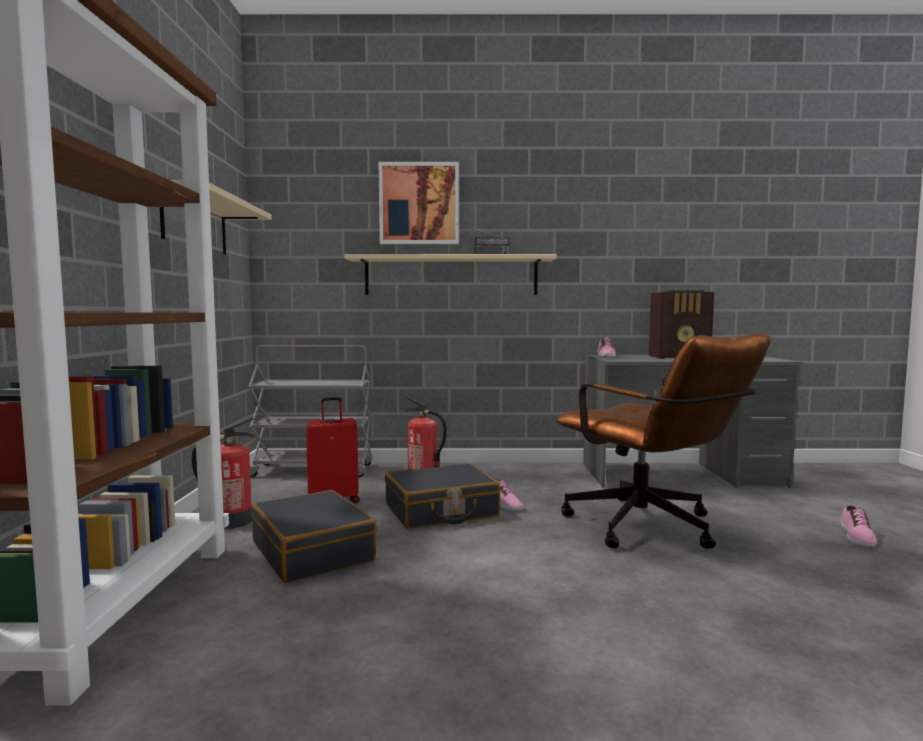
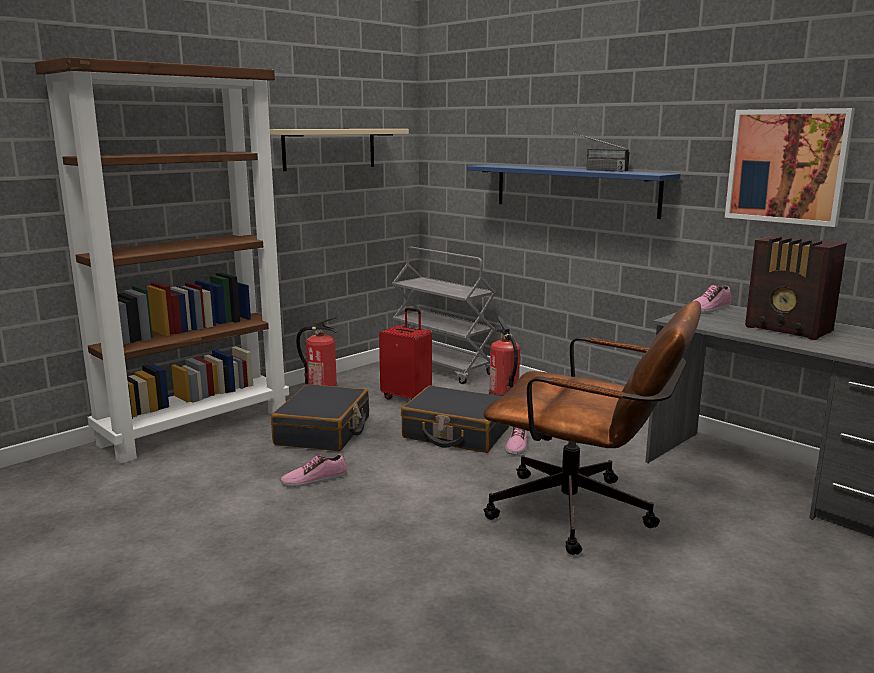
camera: 45 degrees right, 10 degrees up
beige shelf [344,254,557,295] -> blue shelf [467,165,680,219]
picture [379,162,459,244] -> picture moved to [725,108,855,227]
brown office chair [556,333,771,549] -> brown office chair turned 75 degrees counterclockwise [483,301,701,555]
shoe [840,505,877,547] -> shoe moved to [280,454,347,487]

